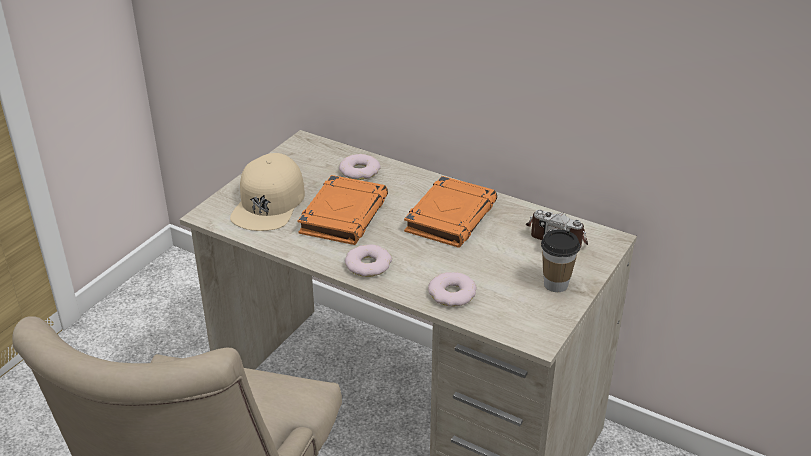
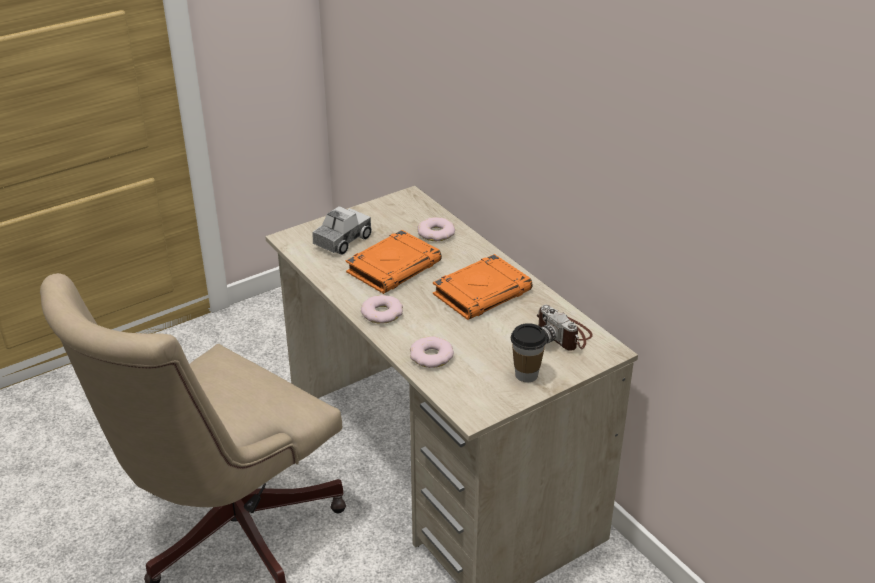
camera: 25 degrees right, 0 degrees up
beige cap [230,153,305,231] -> toy truck [313,206,372,255]

